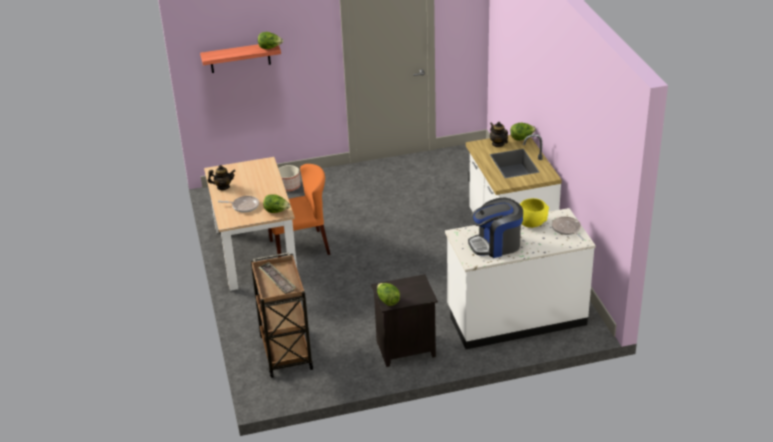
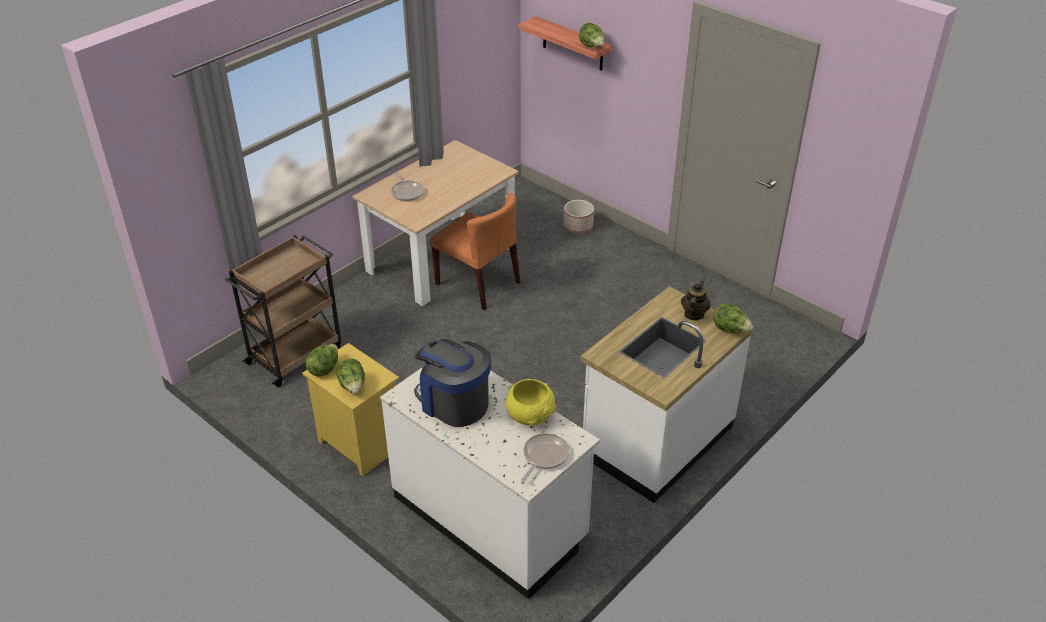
camera: 55 degrees right, 5 degrees up
teapot [208,165,235,190] -> none
tray [259,262,296,294] -> none
lettuce [263,195,290,213] -> lettuce moved to [337,359,365,394]
black nightstand [371,274,438,367] -> yellow nightstand [302,343,399,476]

